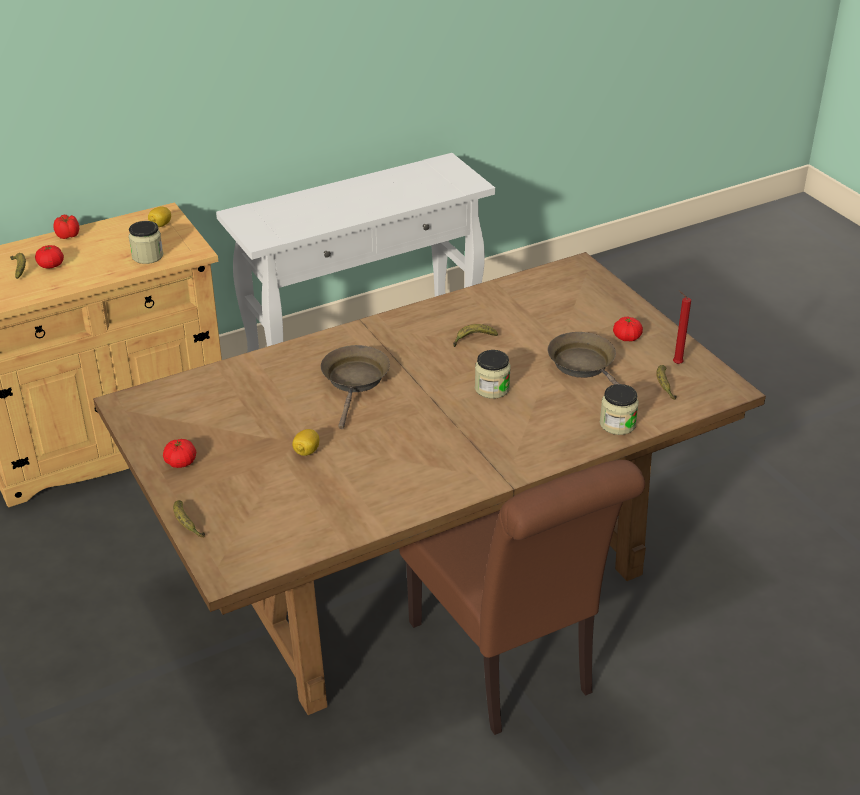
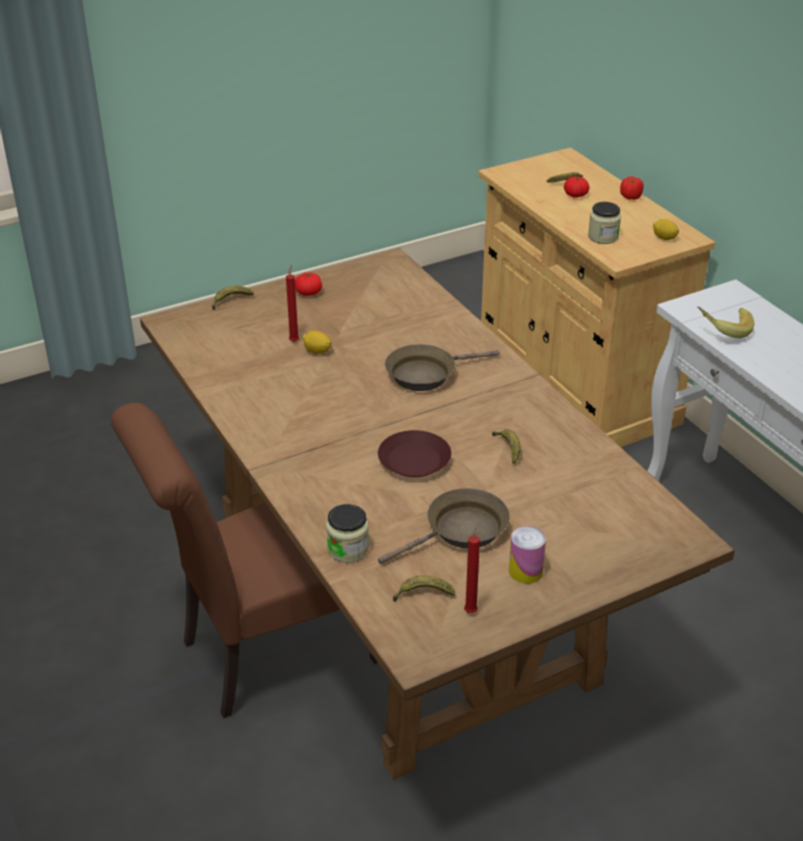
camera: 90 degrees right, 0 degrees up
brown frying pan [321,345,390,429] -> brown frying pan turned 150 degrees clockwise [385,344,500,391]
jar [475,350,511,399] -> brown plate [378,430,451,477]
tomato [613,317,643,342] -> can [509,526,546,584]
none -> red candle [286,264,299,342]
none -> banana [697,307,754,338]

